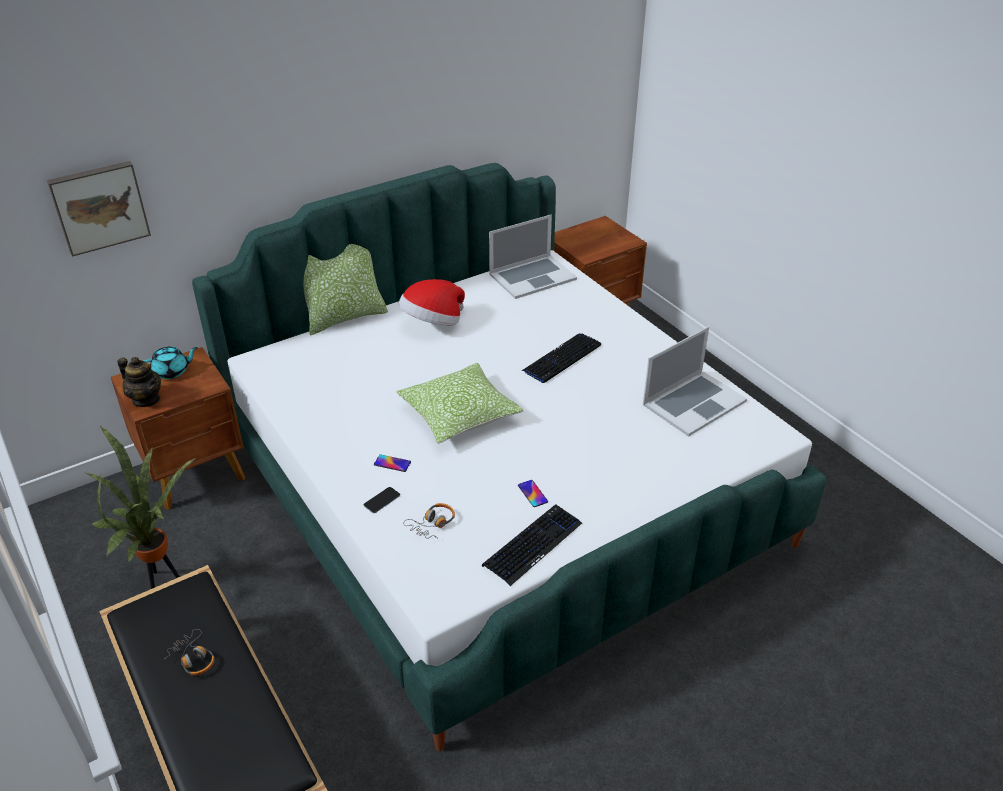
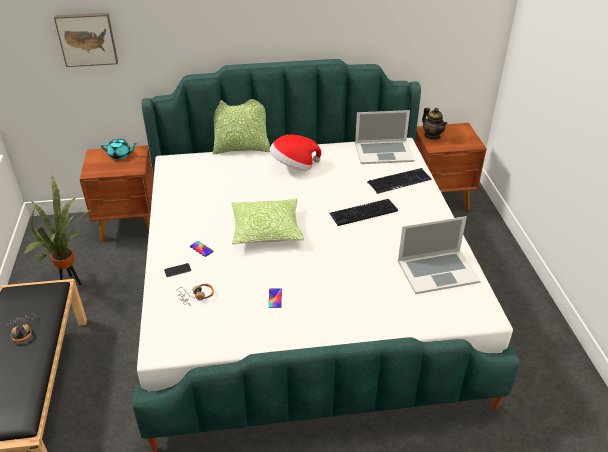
camera: 25 degrees right, 0 degrees up
teapot [117,357,161,407] -> teapot moved to [422,108,447,140]
keyboard [482,504,582,586] -> keyboard moved to [367,168,432,194]

